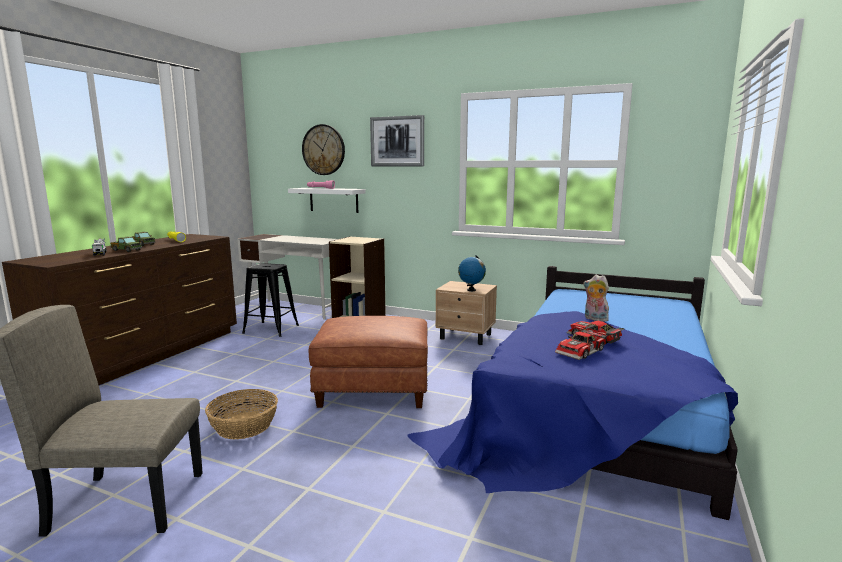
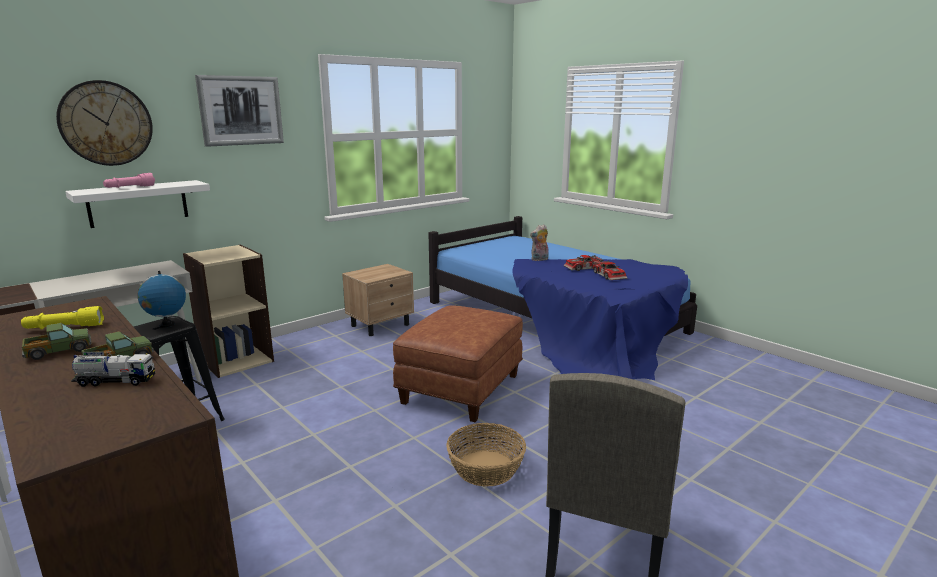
camera: 65 degrees left, 5 degrees up
globe [458,255,486,291] -> globe moved to [138,271,186,327]

